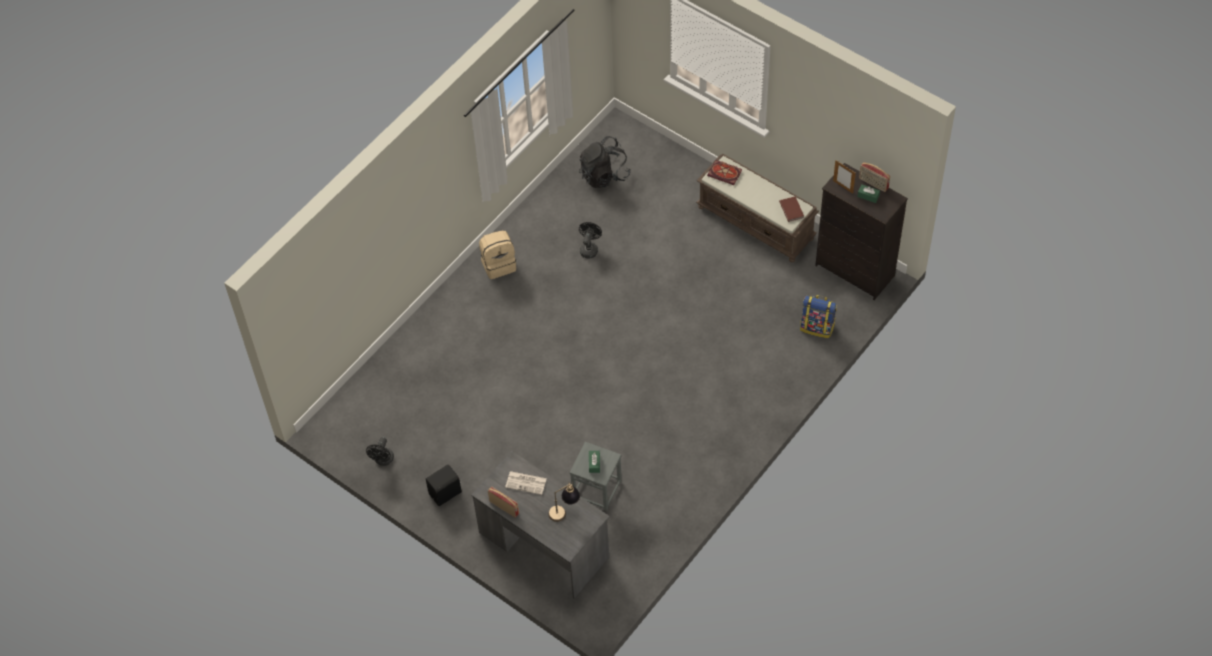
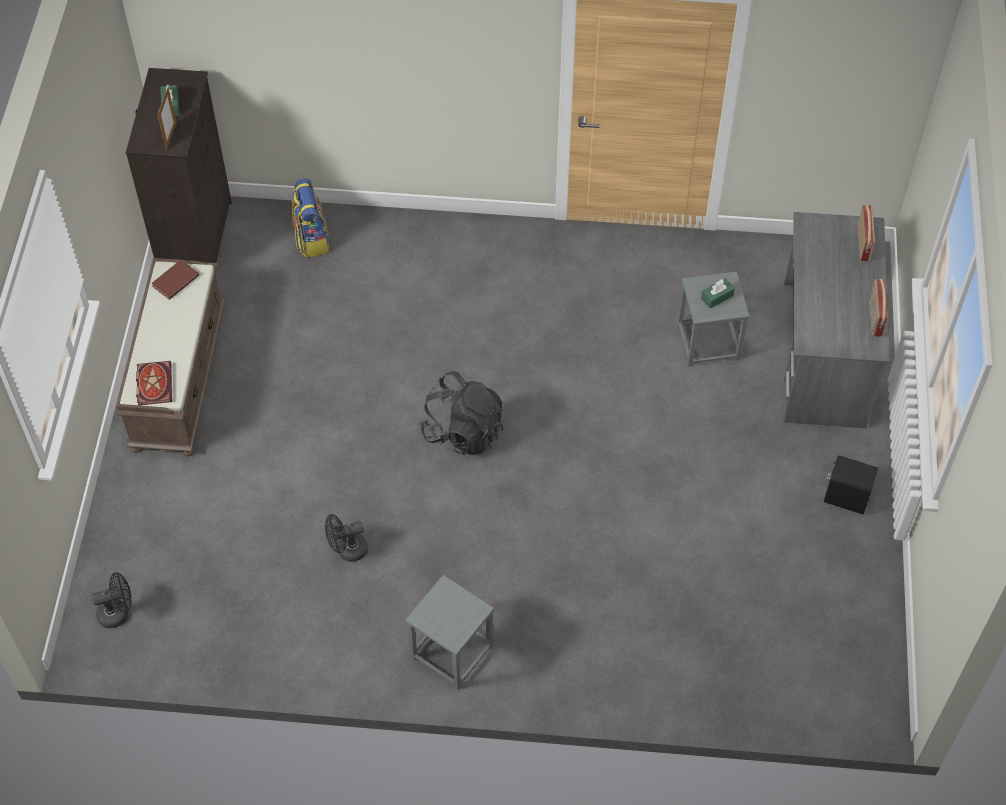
camera: 125 degrees left, 0 degrees up
black fan [366,437,394,466] -> black fan moved to [91,572,132,628]
beige backpack [479,231,516,279] -> grey stool [405,575,494,689]
newspaper [505,471,547,495] -> none
table lamp [548,482,580,522] -> none
black backpack [579,136,631,188] -> black backpack moved to [420,371,503,455]
radio [859,162,890,192] -> radio moved to [858,205,875,261]

